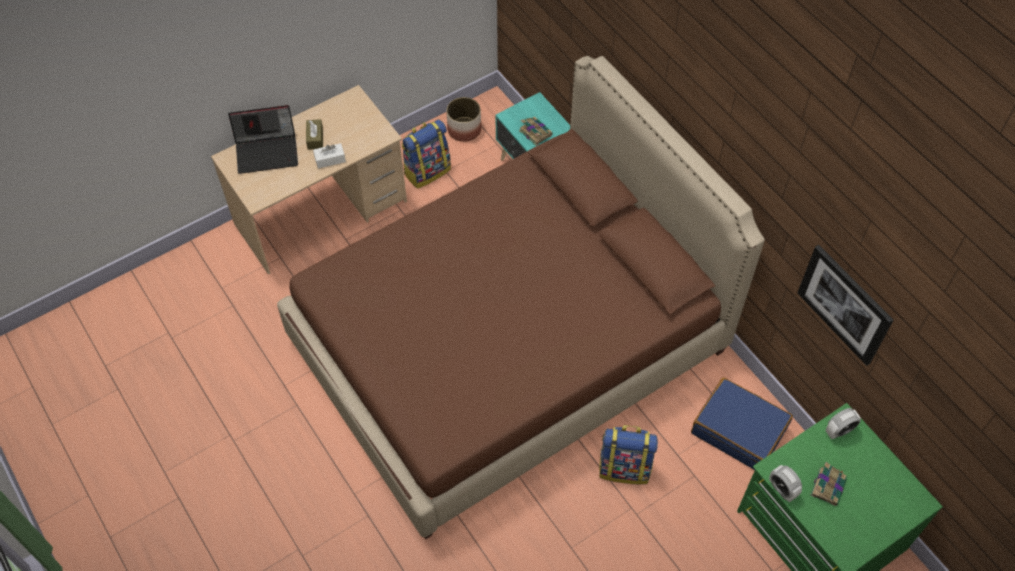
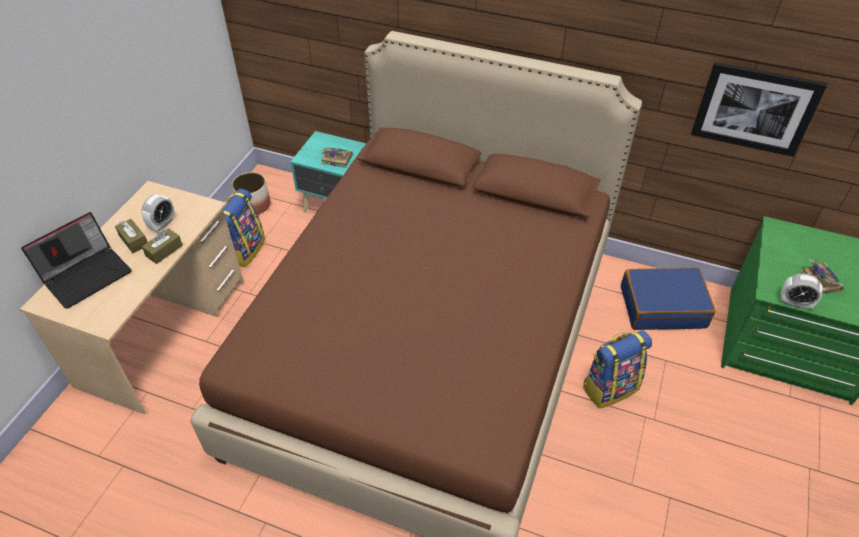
camera: 35 degrees left, 10 degrees down
white tissue box [313,143,346,168] -> brown tissue box [142,228,183,264]
alarm clock [826,408,861,439] -> alarm clock moved to [142,194,175,231]

